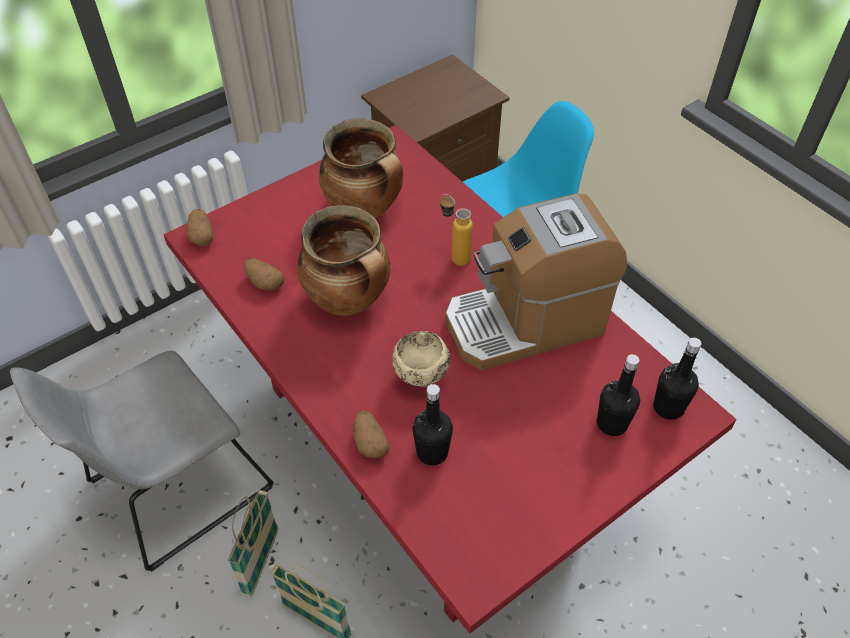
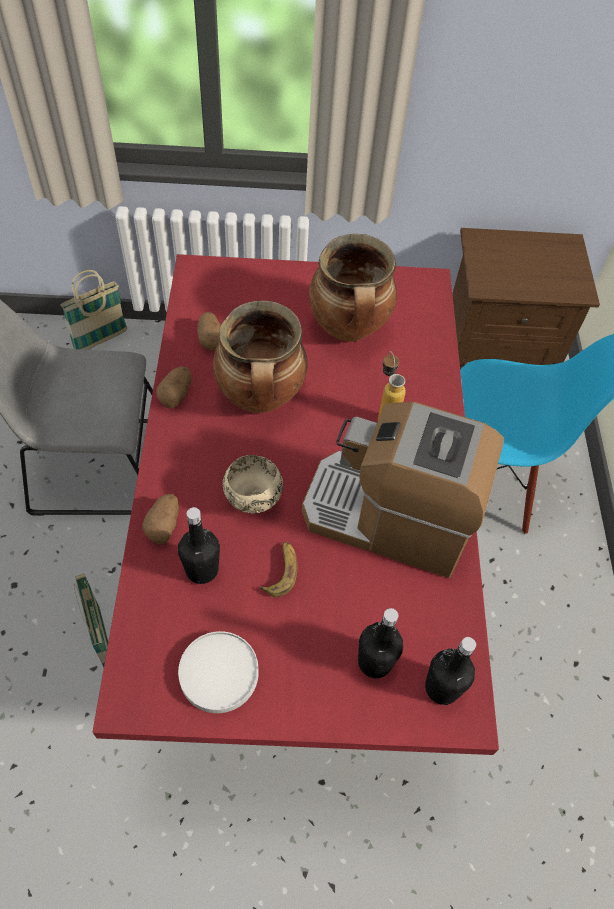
camera: 35 degrees right, 5 degrees up
potato [186,209,213,246] -> potato moved to [156,367,191,408]
basket [228,490,279,597] -> basket moved to [60,270,128,350]
none -> white plate [178,631,259,713]
none -> banana [260,542,297,597]

